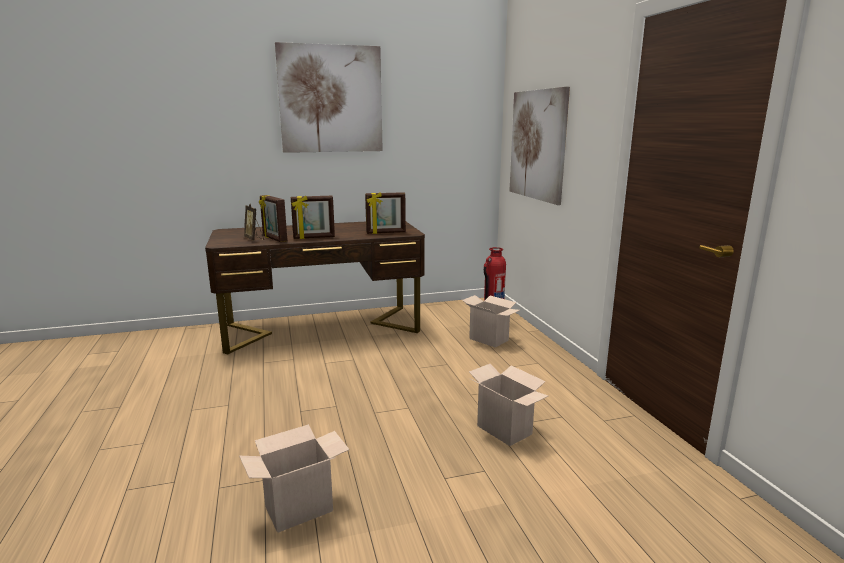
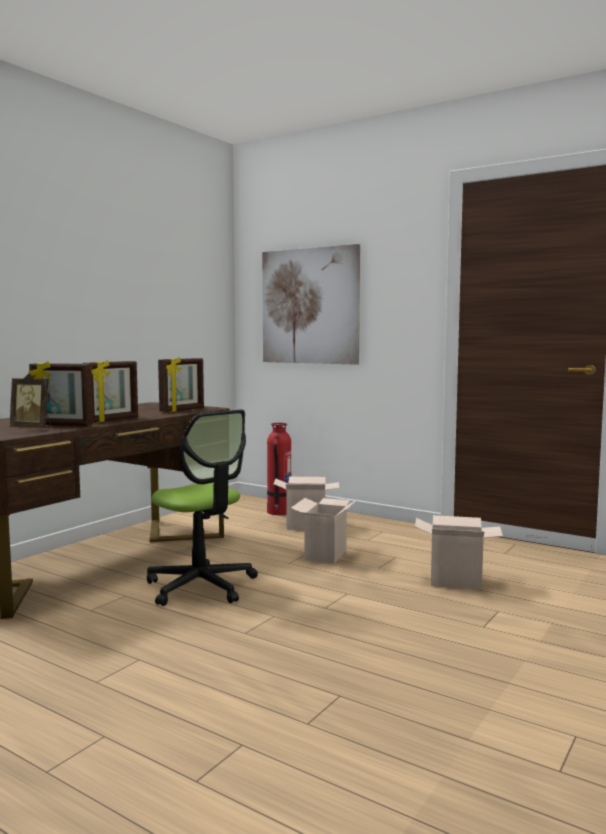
camera: 40 degrees left, 10 degrees down
cardboard box [239,424,349,533] -> cardboard box moved to [291,498,358,564]
picture [275,42,383,153] -> none
none -> office chair [147,410,258,606]

